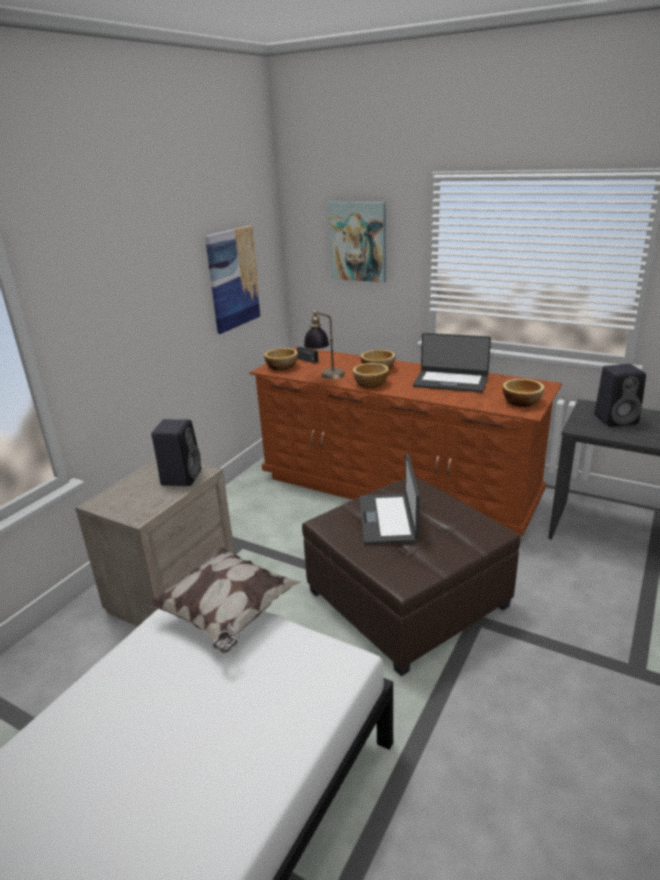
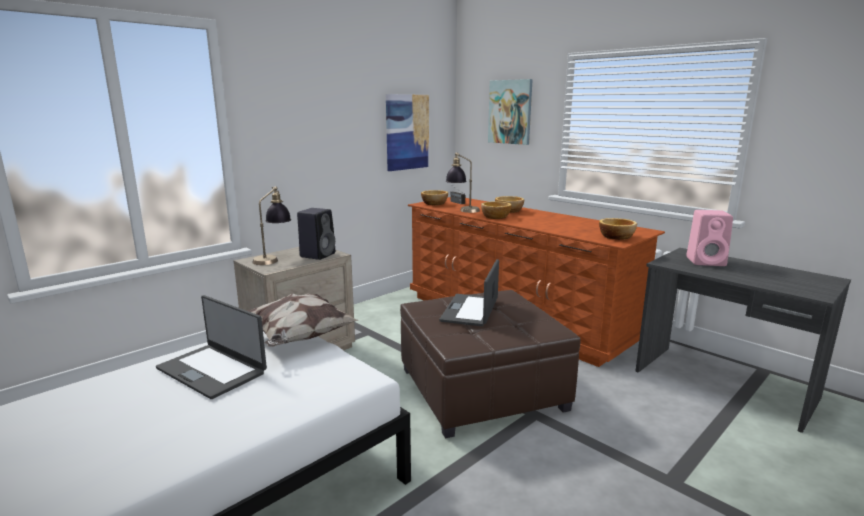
camera: 15 degrees right, 10 degrees down
laptop [413,333,491,393] -> laptop moved to [156,295,267,399]
black speaker [594,364,646,427] -> pink speaker [686,210,733,266]
none -> table lamp [252,186,291,265]

